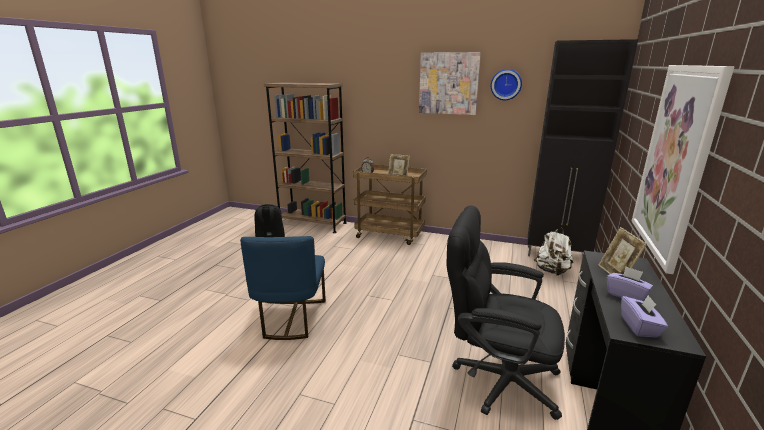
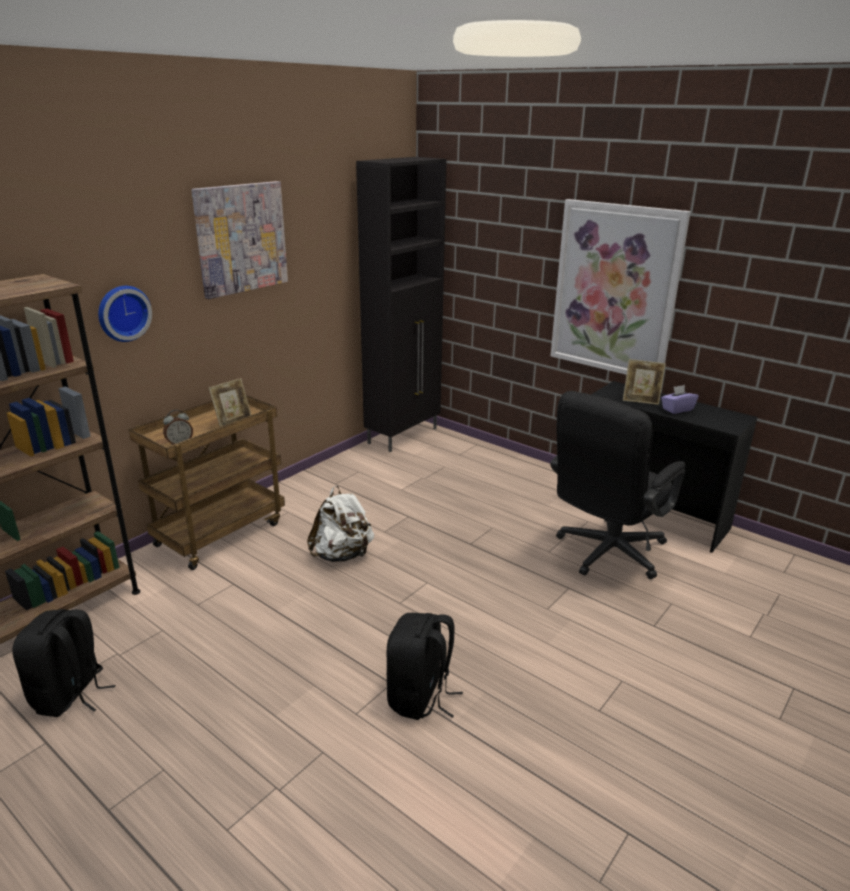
camera: 70 degrees left, 5 degrees up
blue chair [240,236,326,340] -> black backpack [386,613,463,720]
wall clock [491,69,522,100] -> wall clock moved to [98,286,152,342]
white backpack [534,228,574,276] -> white backpack moved to [307,486,374,562]
purple tissue box [621,295,668,338] -> none

